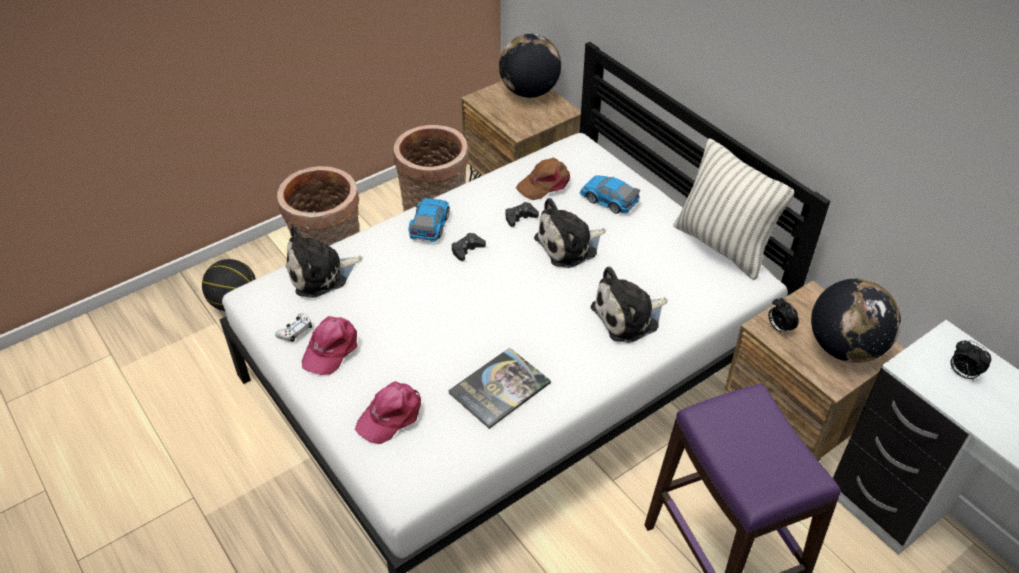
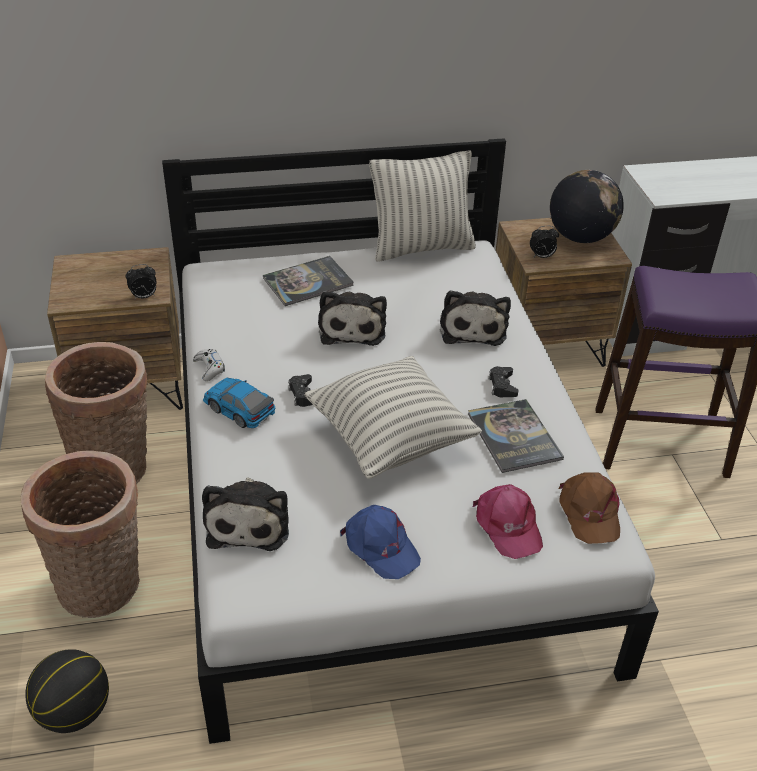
camera: 65 degrees left, 5 degrees down
white game controller [275,313,312,342] -> white game controller moved to [193,349,225,381]
pink cap [302,316,357,375] -> blue cap [340,505,421,579]
globe [499,34,561,98] -> none
black game controller [506,202,539,227] -> black game controller moved to [488,366,519,397]
brown cap [516,157,570,200] -> brown cap moved to [559,472,620,544]
toy car [579,175,640,213] -> book [263,256,354,306]
alarm clock [950,340,991,382] -> alarm clock moved to [126,264,157,299]
none -> pillow [304,356,482,479]

